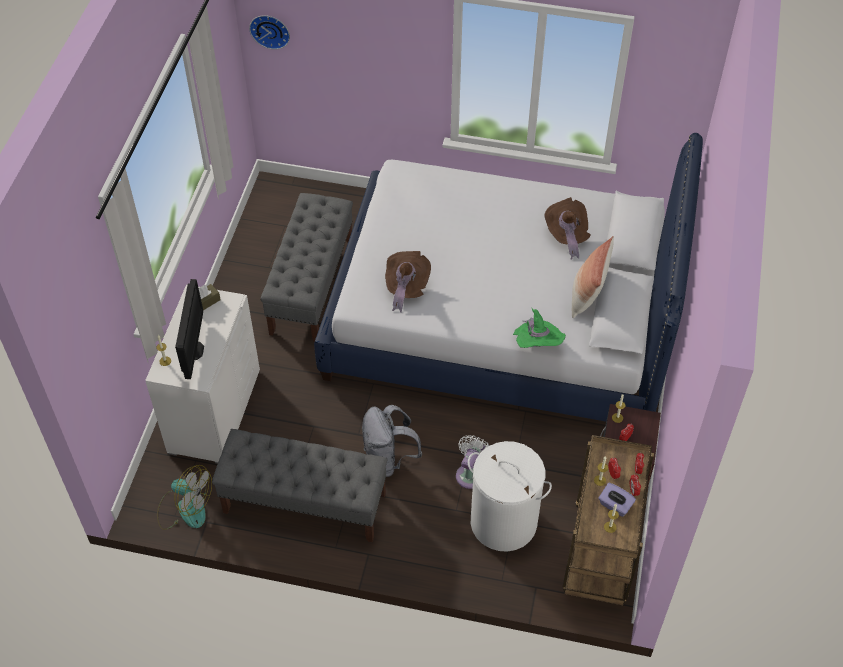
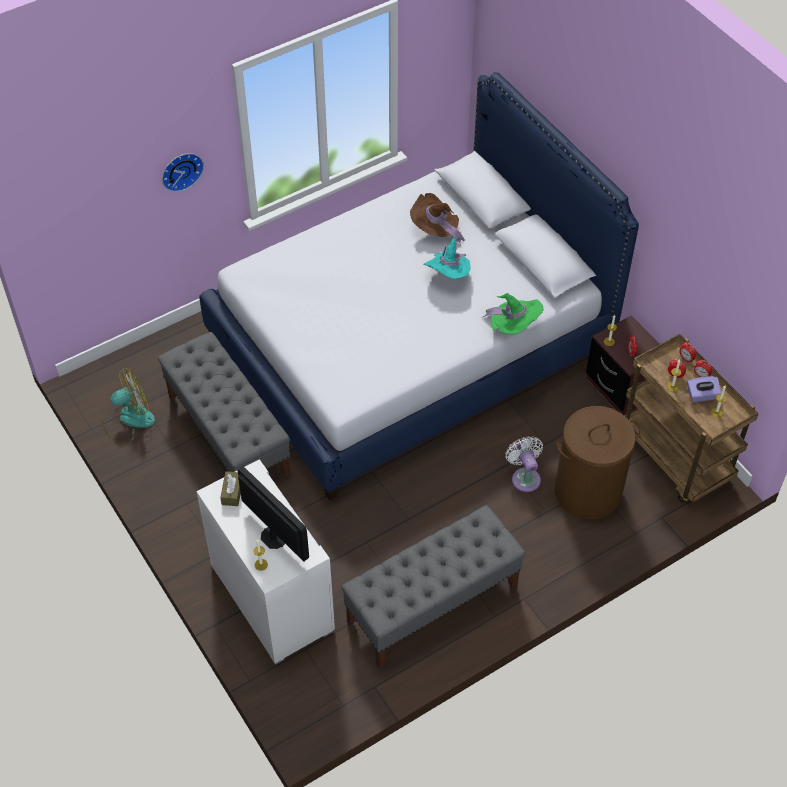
camera: 45 degrees left, 0 degrees up
fan [157,465,212,530] -> fan moved to [102,368,155,445]
wall clock [249,15,290,50] -> wall clock moved to [162,153,204,192]
grey backpack [362,405,422,477] -> none
brown hat [385,251,431,313] -> none
white laundry basket [468,441,552,552] -> brown laundry basket [555,406,641,520]
pillow [572,236,614,318] -> none
none -> turquoise hat [424,238,470,279]

